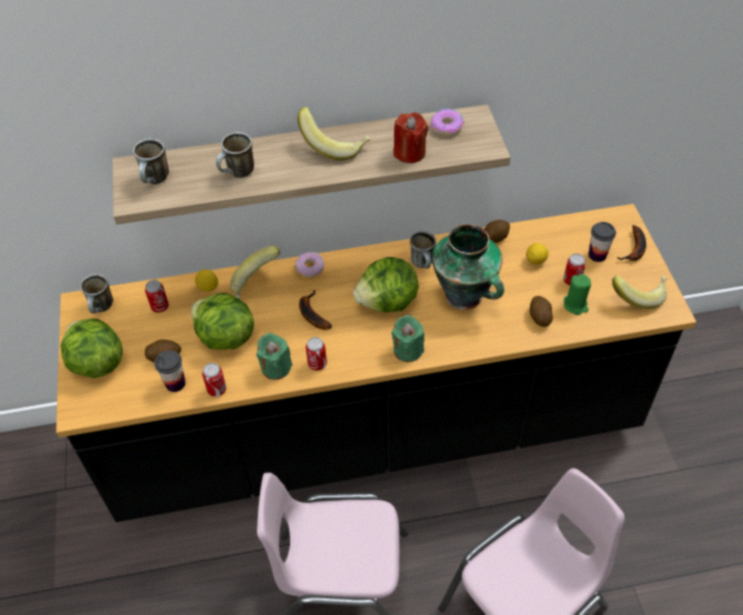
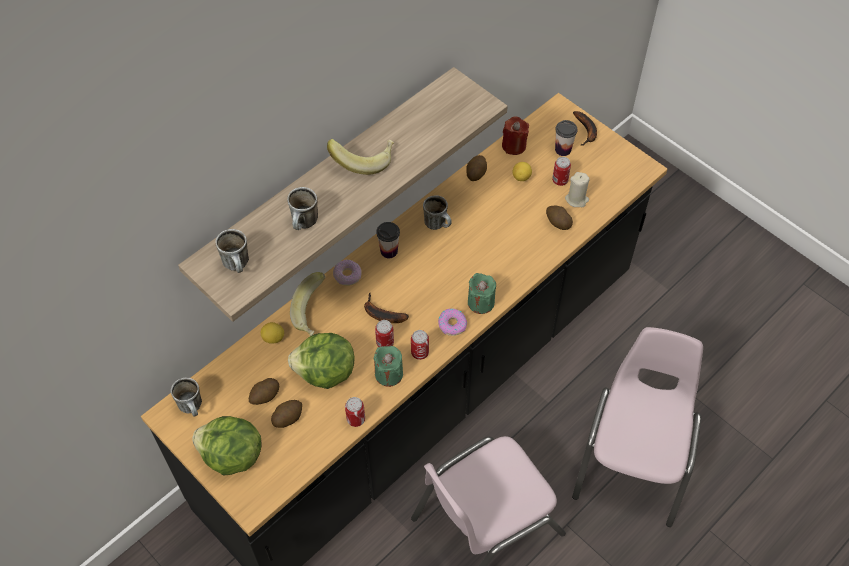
camera: 35 degrees left, 5 degrees up
can [145,280,169,313] -> can moved to [375,320,394,347]
cup [154,350,185,392] -> cup moved to [376,222,400,258]
lettuce [353,257,419,312] -> none
red candle [393,112,428,163] -> red candle moved to [502,116,529,155]
donut [431,108,464,136] -> donut moved to [438,308,467,336]
vase [432,224,504,310] -> none
green candle [564,274,591,315] -> beige candle [565,172,590,207]
banana [612,276,668,309] -> none
none -> potato [249,378,279,405]

